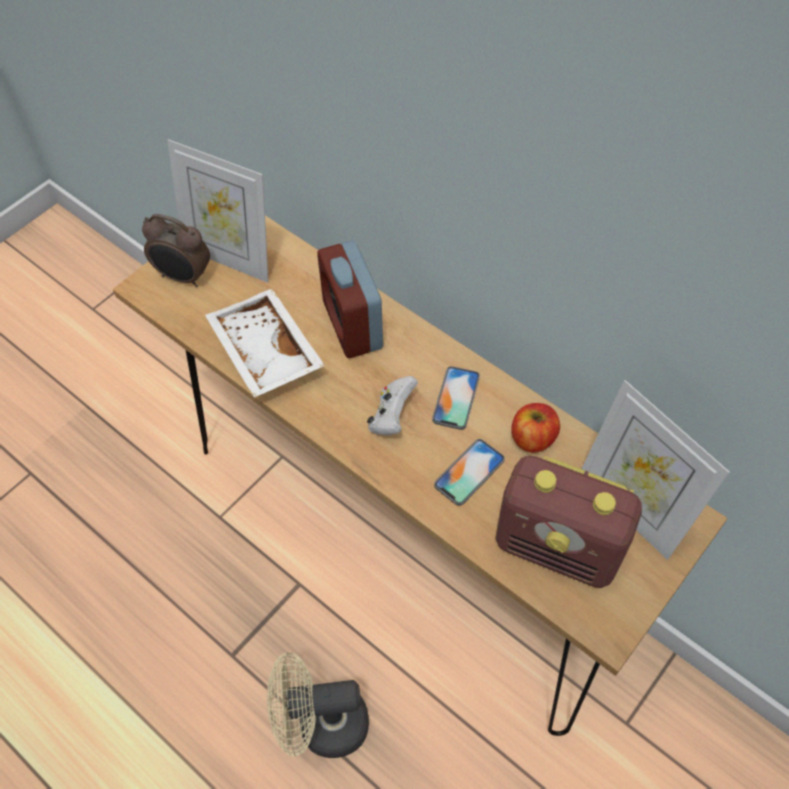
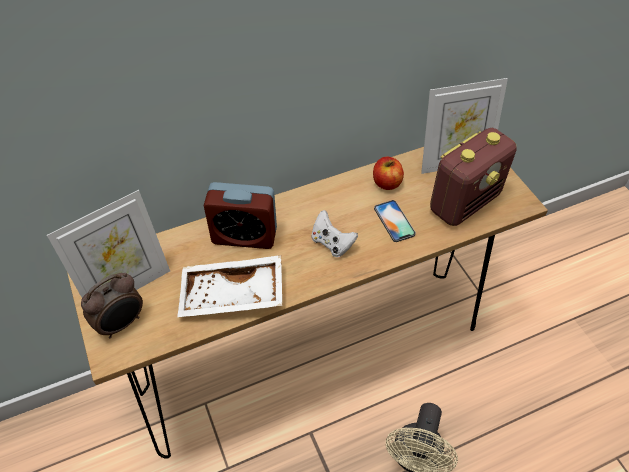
camera: 65 degrees left, 5 degrees down
phone [432,366,480,430] -> none

